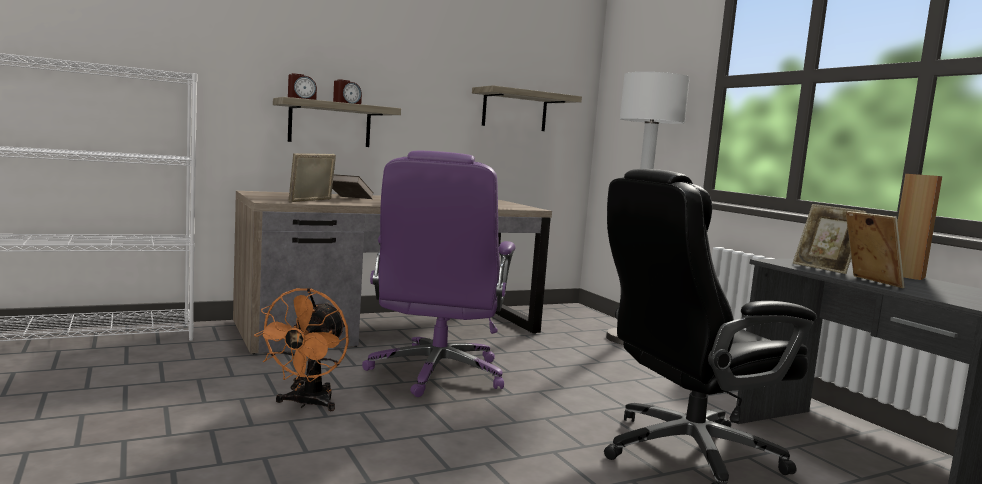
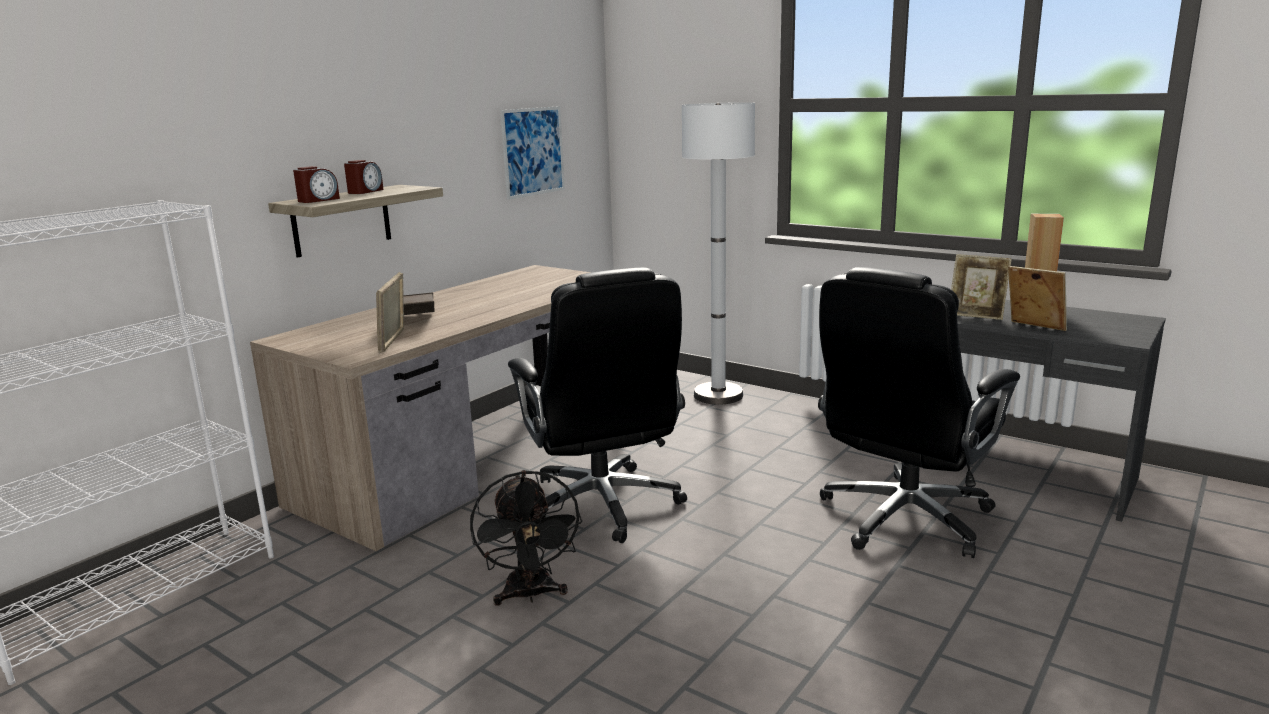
camera: 25 degrees left, 10 degrees up
orange fan [254,288,349,411] -> black fan [470,470,583,606]
purple office chair [362,151,516,397] -> black office chair [508,268,687,543]
shelf [472,85,582,131] -> picture [500,106,565,200]

